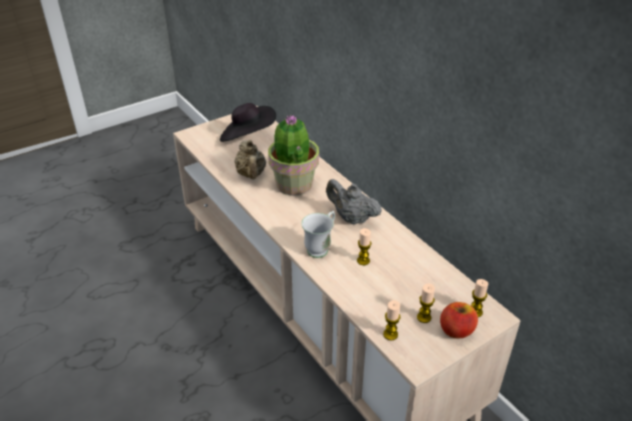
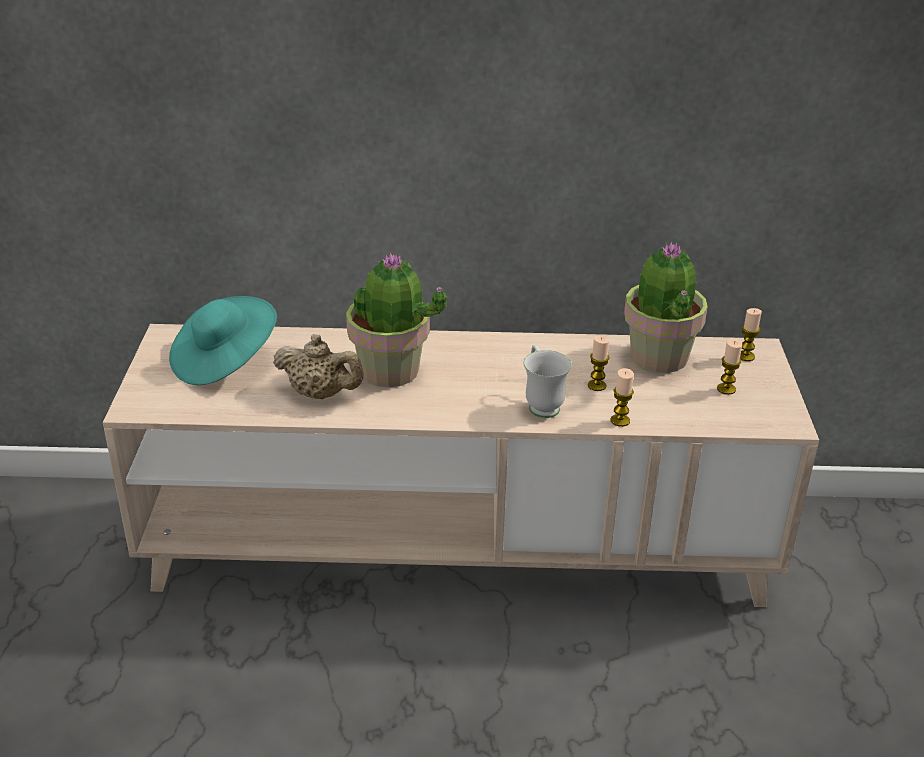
camera: 55 degrees left, 5 degrees down
black hat [220,103,276,142] -> turquoise hat [169,296,277,385]
grey teapot [326,179,382,225] -> none
candle [383,300,400,340] -> candle moved to [611,368,634,427]
apple [440,302,478,338] -> none
none -> potted plant [624,242,708,373]

